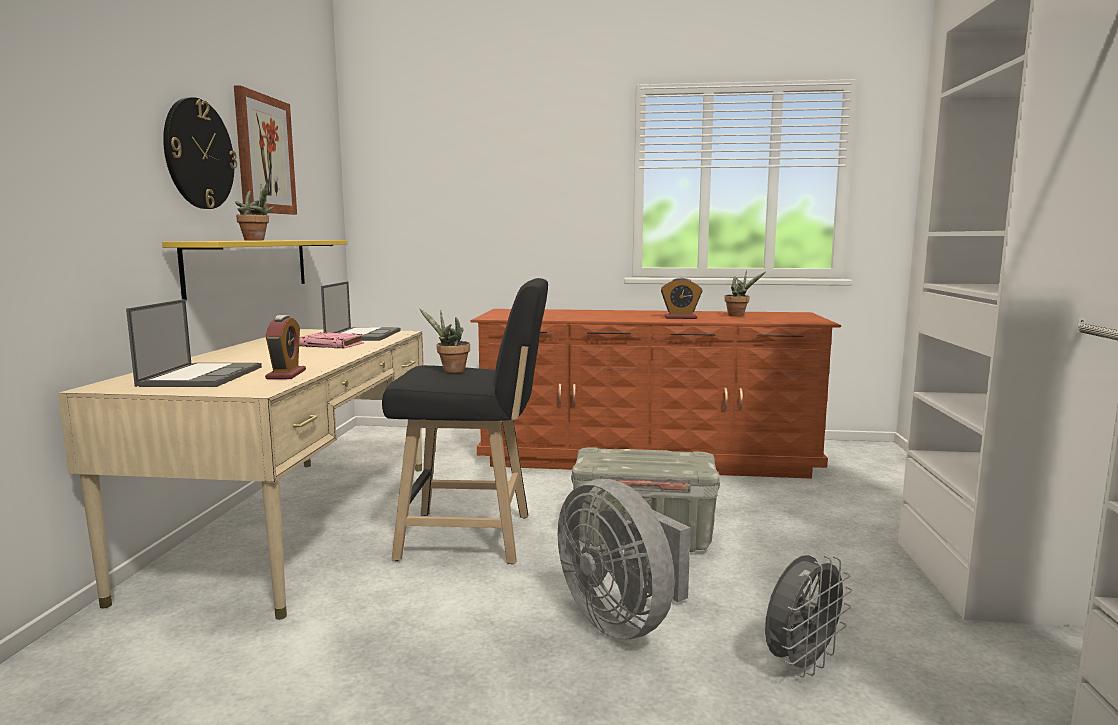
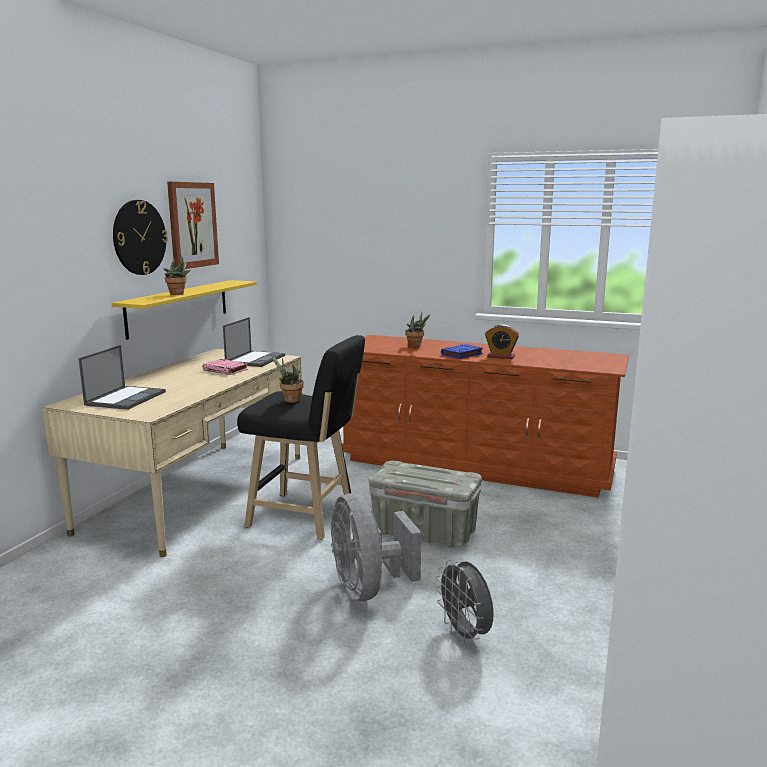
camera: 15 degrees right, 5 degrees up
alarm clock [265,315,306,379] -> none
potted plant [724,271,765,317] -> potted plant moved to [405,312,430,347]
grey fan [765,555,852,678] -> grey fan turned 90 degrees clockwise [435,560,494,645]
none -> blue book [441,344,483,359]

